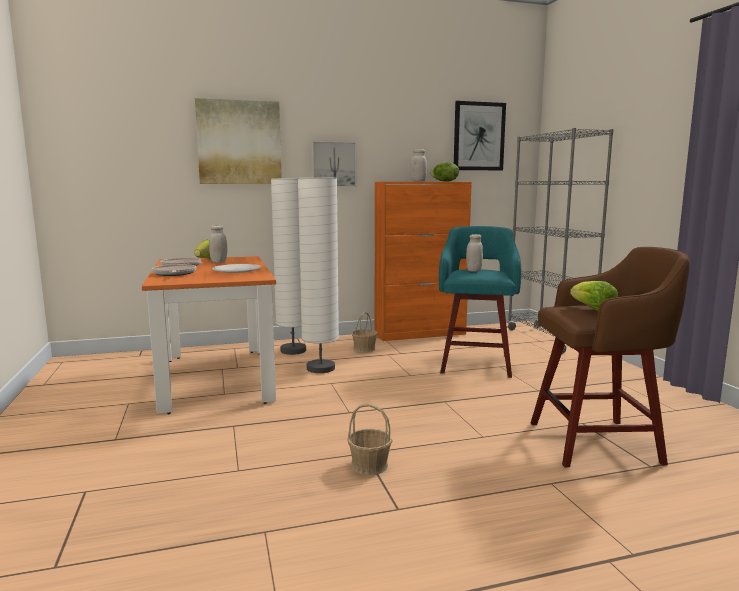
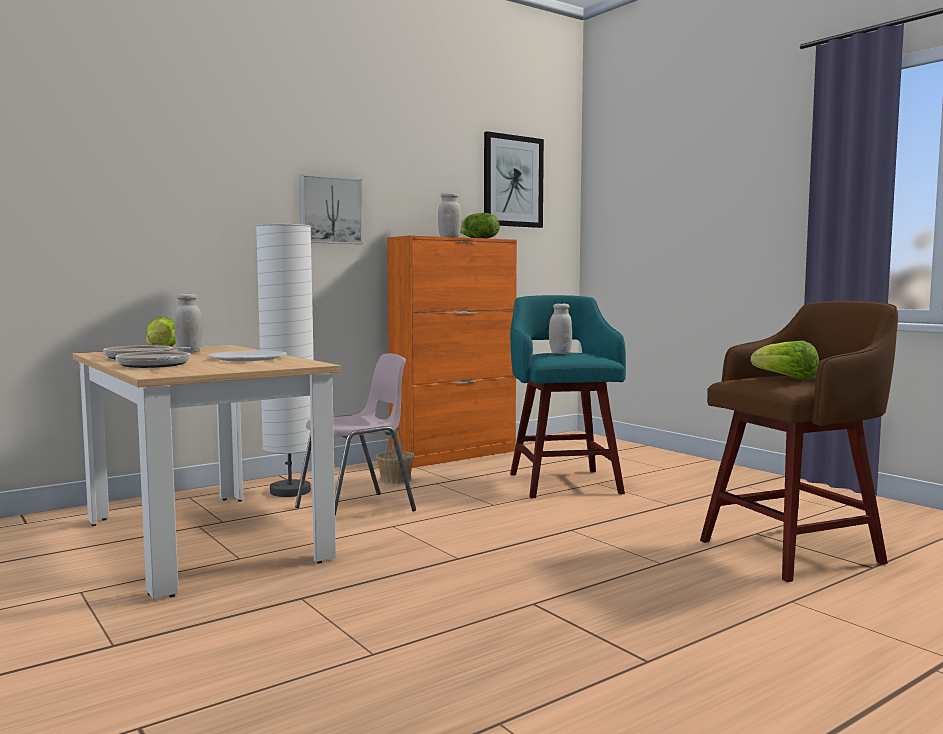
camera: 20 degrees left, 5 degrees down
orange dining table [142,256,276,414] -> beige dining table [73,345,340,599]
picture [195,98,282,184] -> none
white floor lamp [298,177,339,373] -> pink chair [295,353,416,516]
basket [347,404,393,475] -> none
grey bookcase [507,128,614,354] -> none

